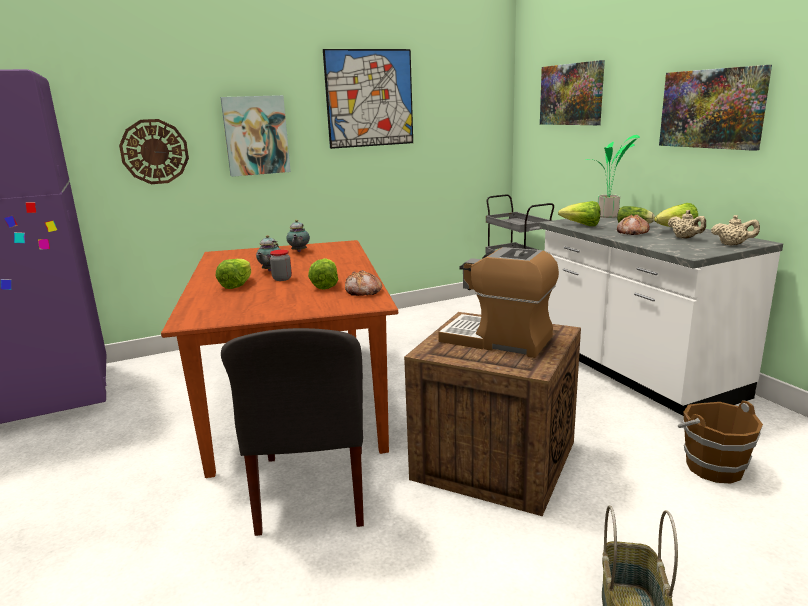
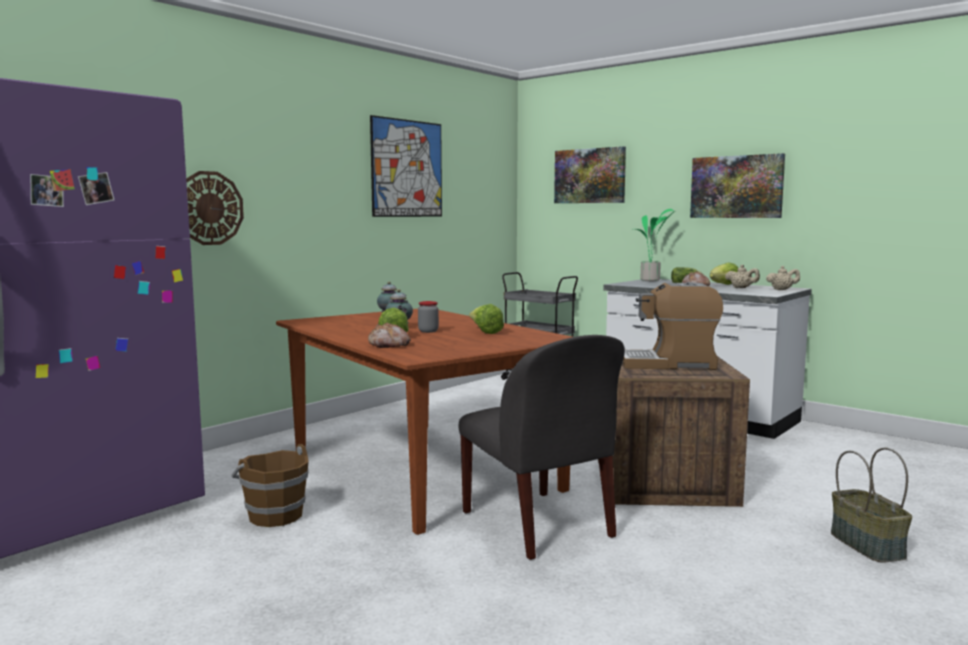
camera: 25 degrees left, 10 degrees down
picture [221,95,291,177] -> none
bread [345,270,382,296] -> bread moved to [368,323,411,348]
lettuce [558,201,601,226] -> none
brown bucket [678,400,763,483] -> brown bucket moved to [231,444,309,527]

